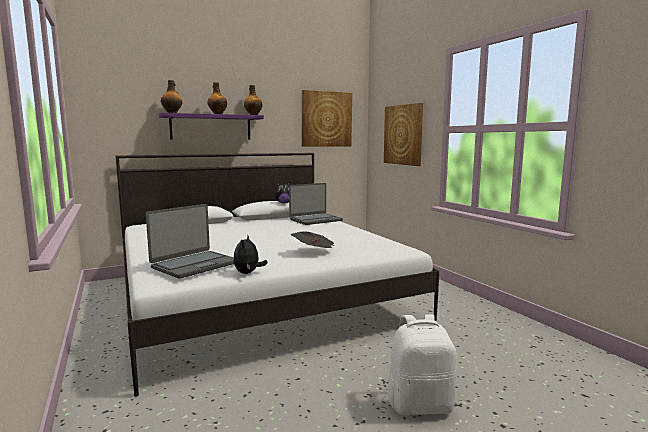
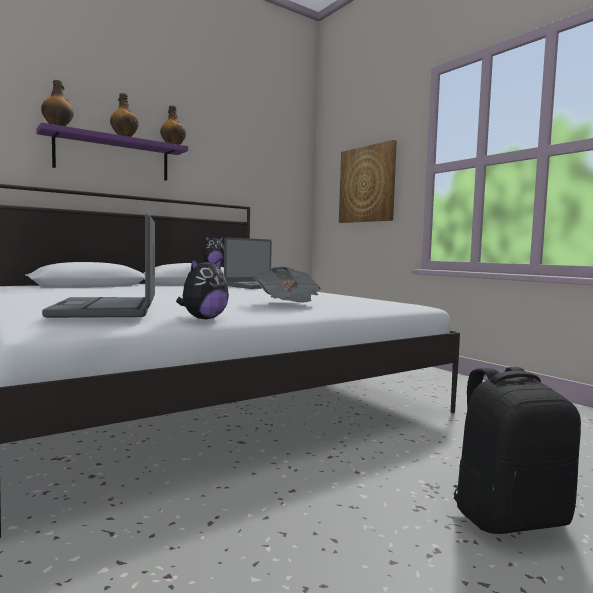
camera: 10 degrees left, 5 degrees down
laptop [146,204,234,279] -> laptop turned 135 degrees clockwise [42,213,155,318]
plush toy [233,236,268,274] -> plush toy turned 135 degrees counterclockwise [176,257,229,319]
picture [302,90,352,147] -> none
white backpack [387,315,457,415] -> black backpack [453,367,581,534]

